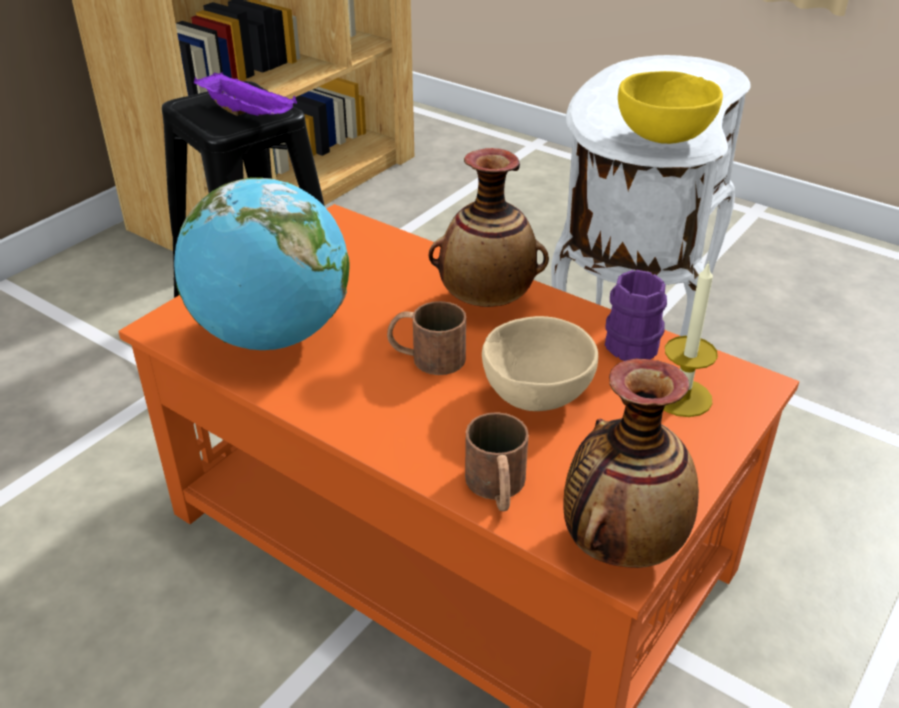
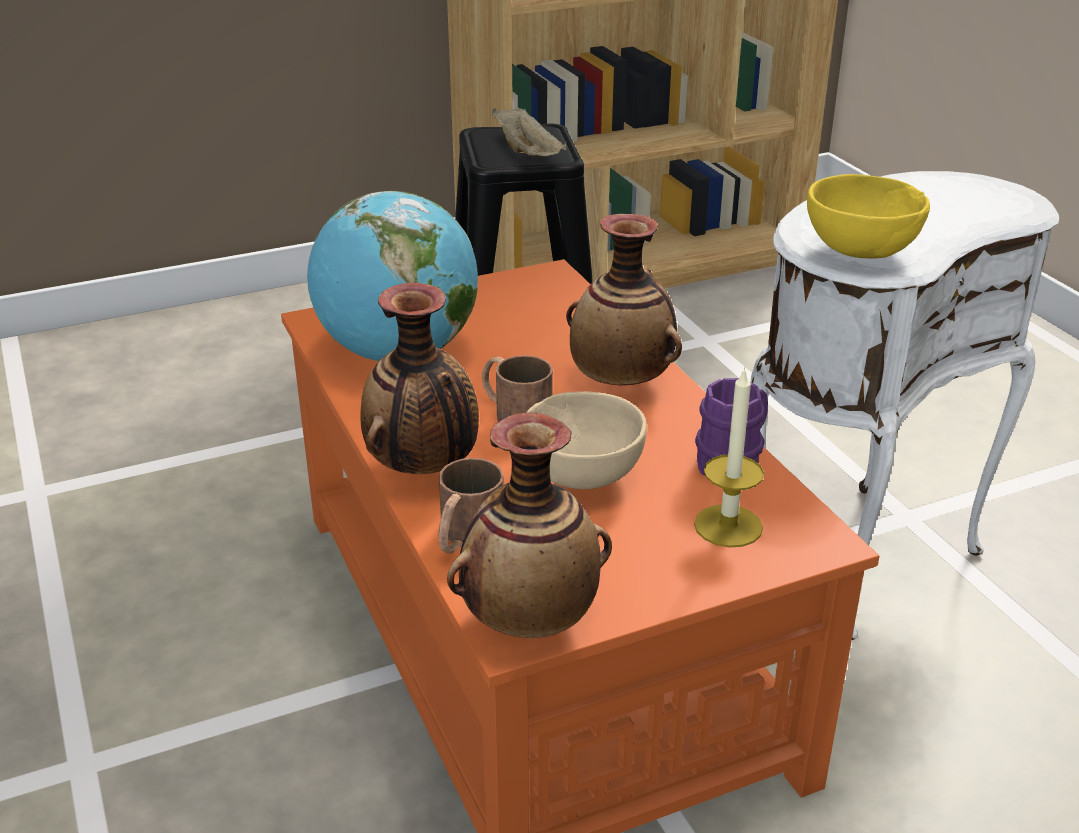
camera: 30 degrees right, 5 degrees down
purple tray [194,72,297,116] -> beige tray [492,107,566,156]
none -> vase [361,283,479,474]

